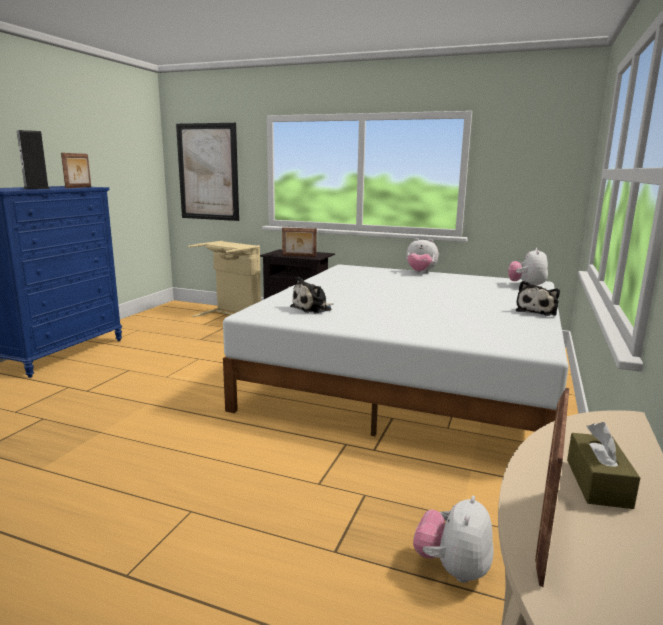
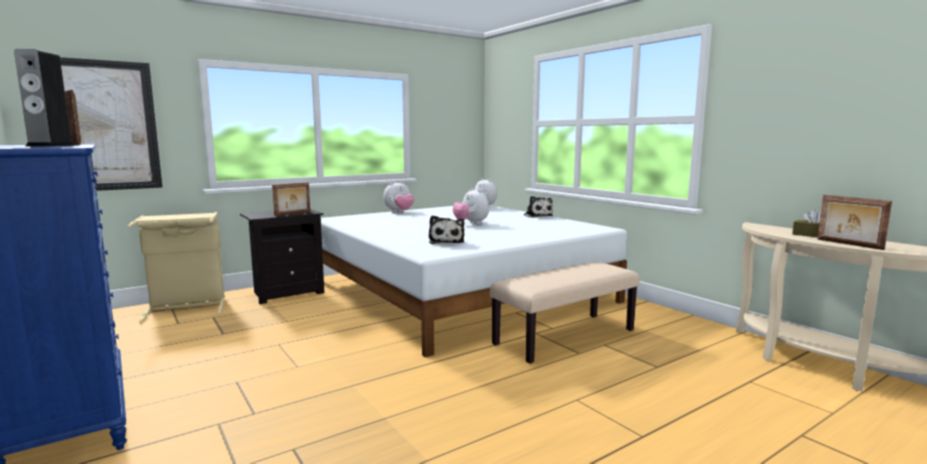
camera: 55 degrees left, 5 degrees down
plush toy [413,495,493,583] -> plush toy moved to [453,188,489,224]
none -> beige bench [490,262,640,364]

